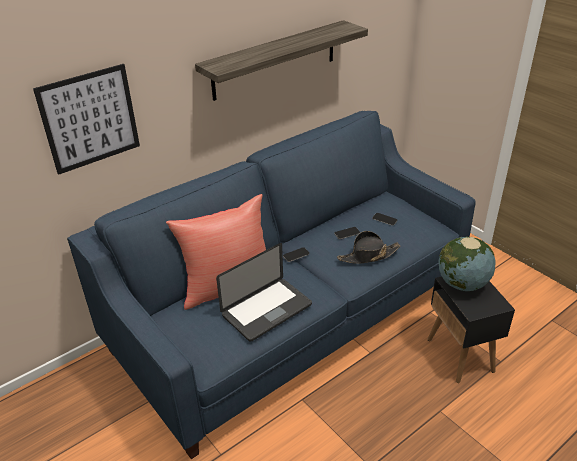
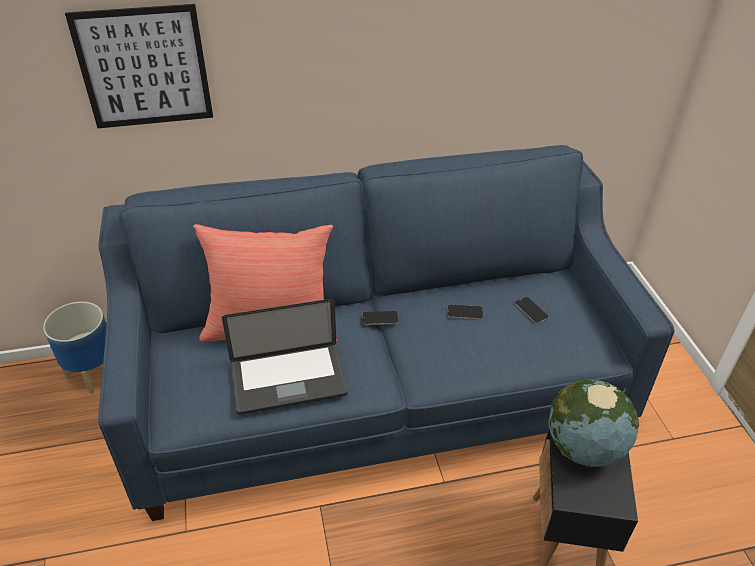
camera: 25 degrees right, 5 degrees up
shelf [195,20,368,101] -> none
black hat [337,231,401,264] -> none
none -> planter [43,301,106,394]

